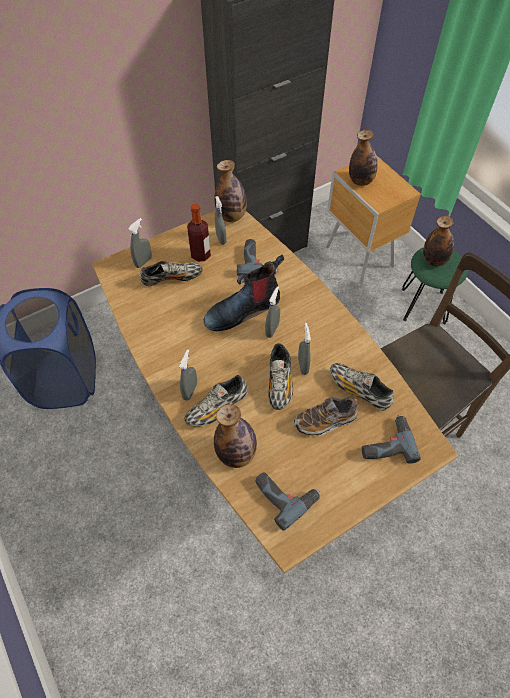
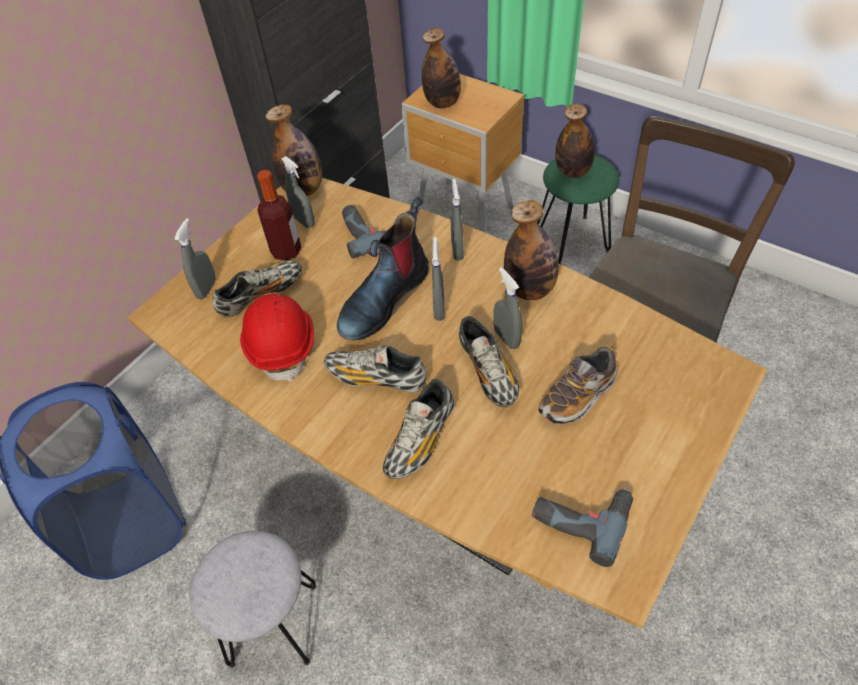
camera: 20 degrees left, 5 degrees down
grey spray bottle [179,349,197,401] -> grey spray bottle moved to [451,179,464,261]
bottle [214,404,257,468] -> bottle moved to [504,200,559,300]
shoe [330,363,394,411] -> shoe moved to [324,345,426,393]
power drill [362,415,421,463] -> none
none -> grey stool [189,531,316,668]
none -> red hard hat [240,293,314,382]

